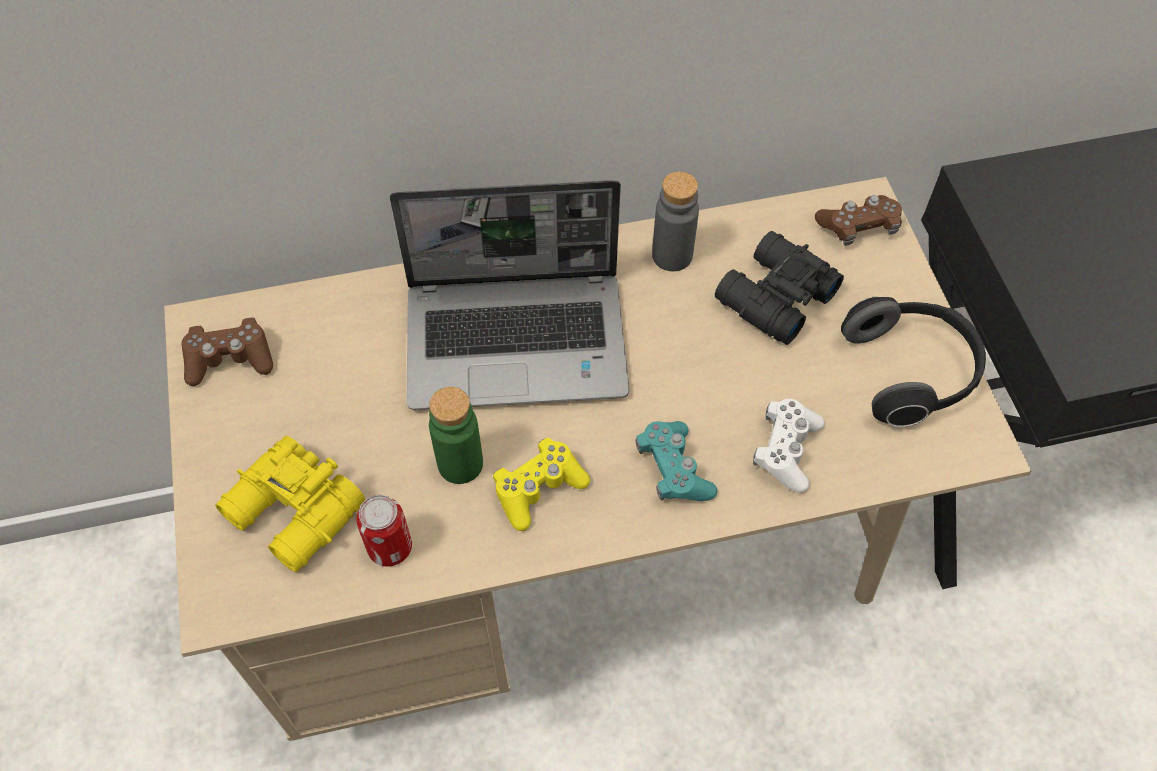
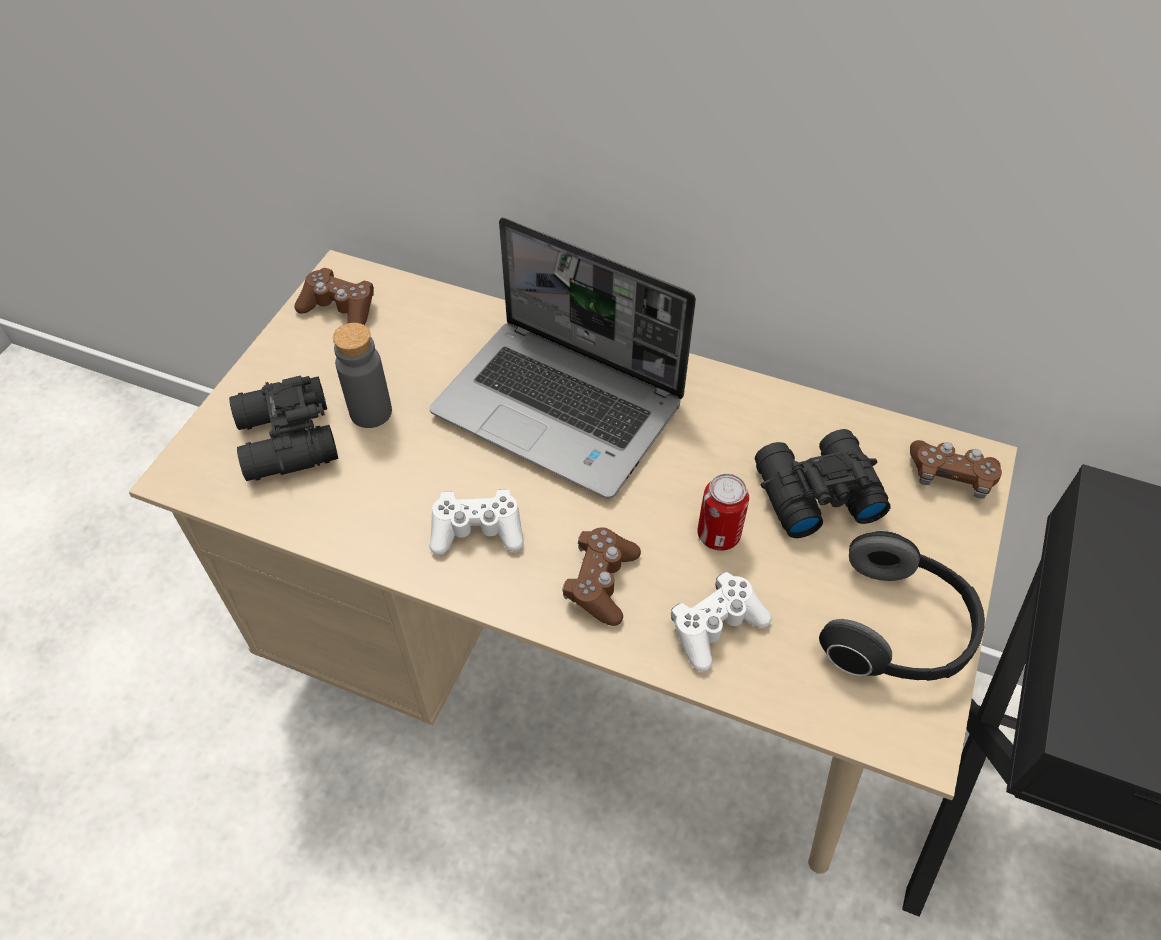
camera: 35 degrees right, 5 degrees down
yellow binoculars [215,436,365,572] -> black binoculars [229,375,338,481]
can [356,495,412,567] -> can moved to [697,474,749,551]
green bottle [429,387,483,484] -> none
yellow game controller [493,437,590,531] -> white game controller [429,489,524,555]
turquoise game controller [636,421,717,501] -> brown game controller [562,527,641,626]
grey bottle [652,172,699,271] -> grey bottle moved to [333,323,392,428]

